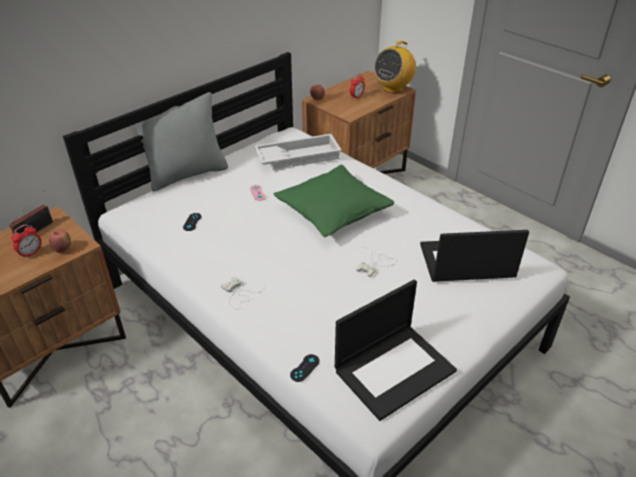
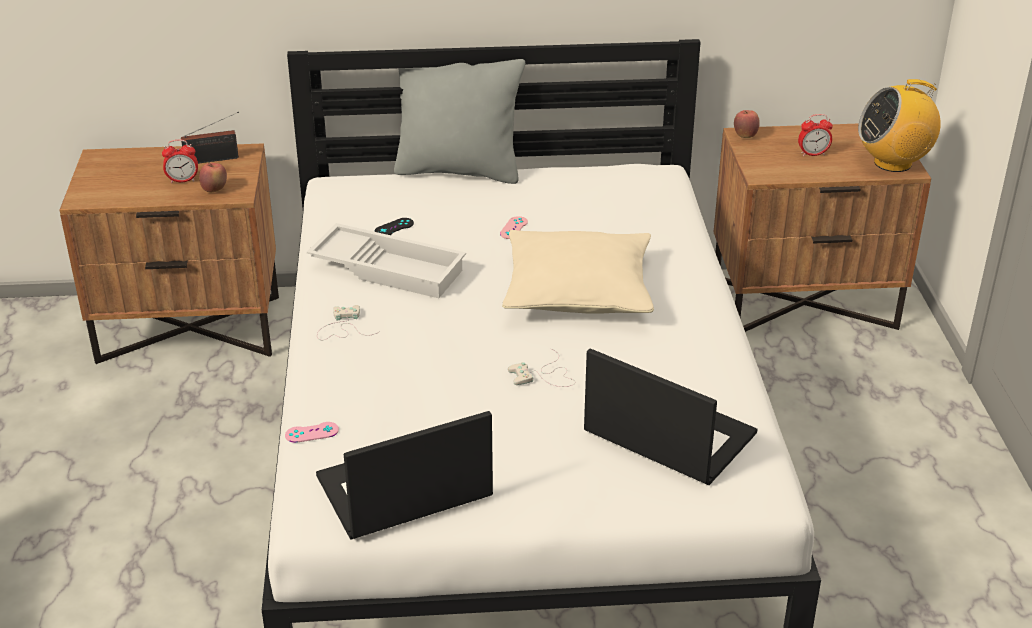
camera: 40 degrees right, 5 degrees down
white tray [254,134,342,167] -> white tray moved to [307,223,466,298]
green pillow [274,165,394,237] -> beige pillow [502,230,654,314]
black game controller [290,354,319,382] -> pink game controller [285,422,339,443]
laptop [335,280,457,421] -> laptop turned 150 degrees clockwise [316,411,493,539]

